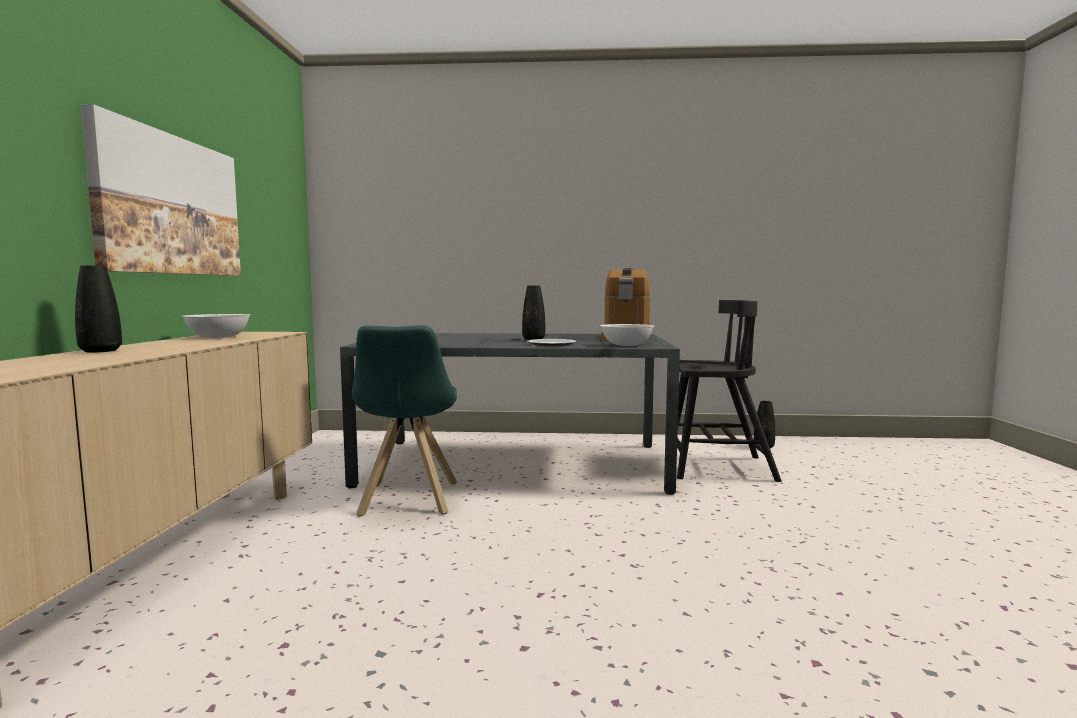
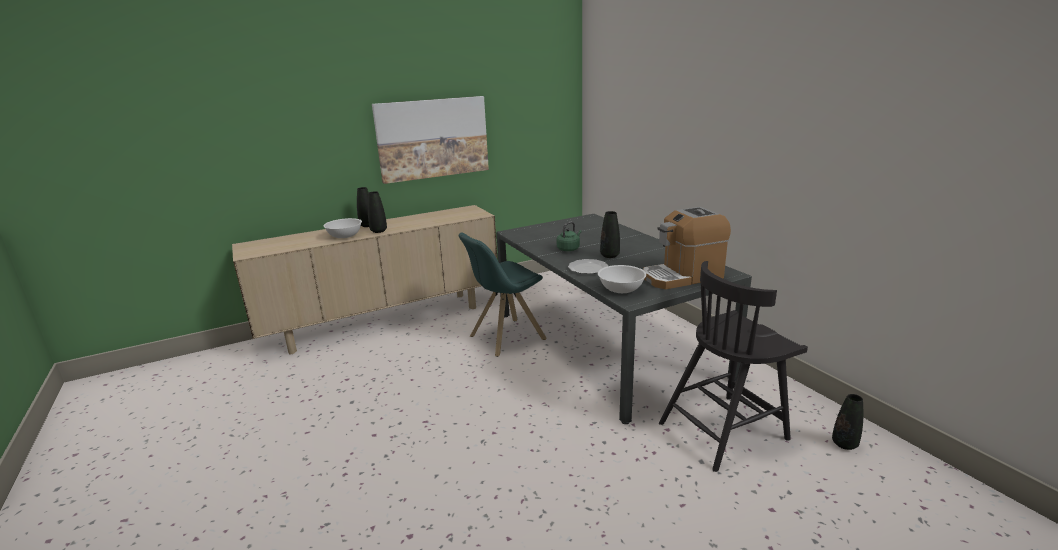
camera: 60 degrees right, 15 degrees up
white bowl [182,314,250,338] -> white bowl moved to [323,218,362,238]
black chair [677,300,782,482] -> black chair turned 90 degrees clockwise [659,261,808,472]
none -> black vase [368,191,387,233]
none -> green kettle [557,222,582,251]

